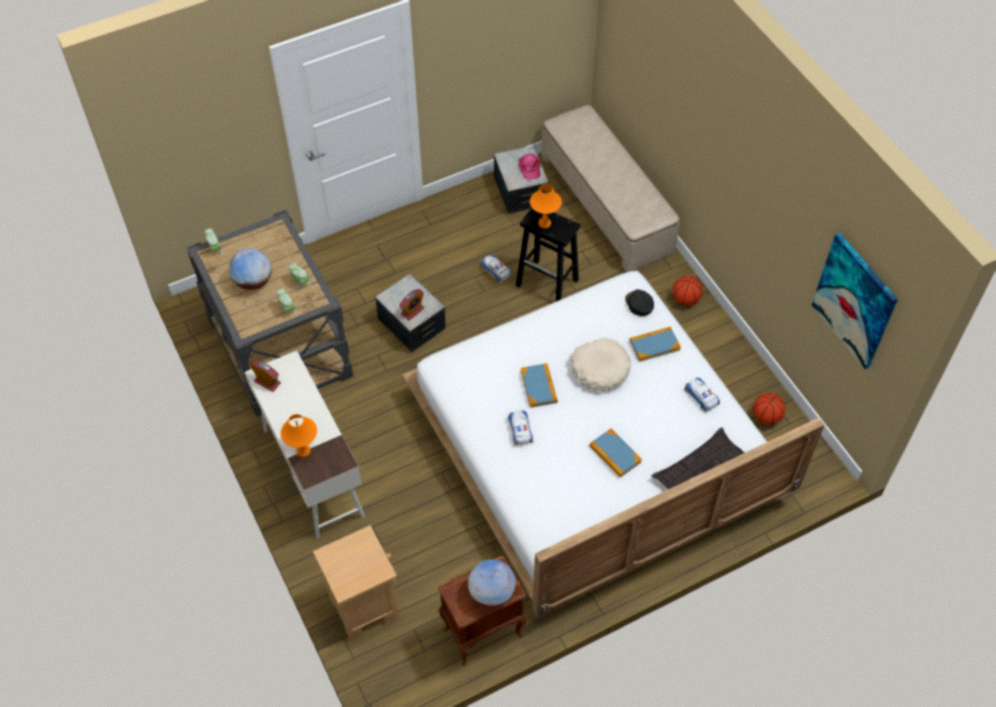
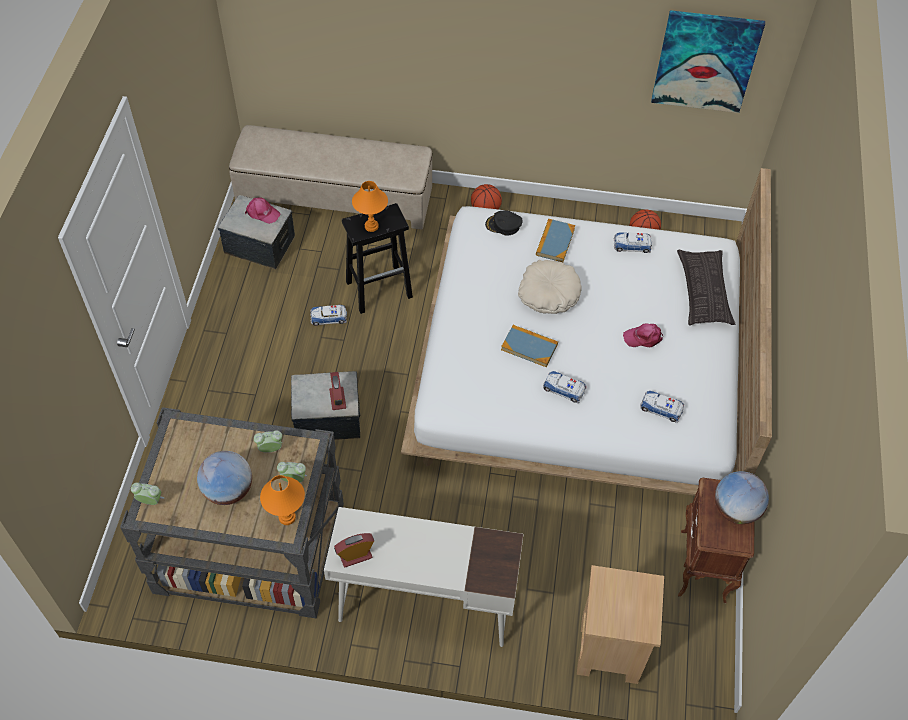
camera: 55 degrees left, 0 degrees up
orange table lamp [281,414,317,458] -> orange table lamp moved to [260,475,305,525]
book [589,429,642,478] -> pink cap [623,323,663,347]
none -> toy car [640,391,684,423]

